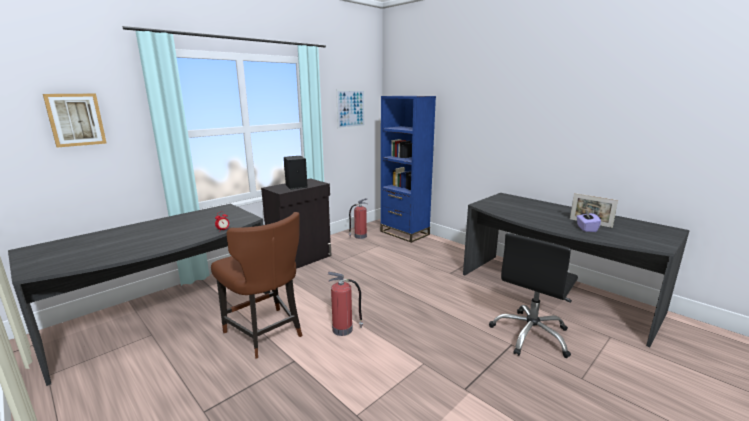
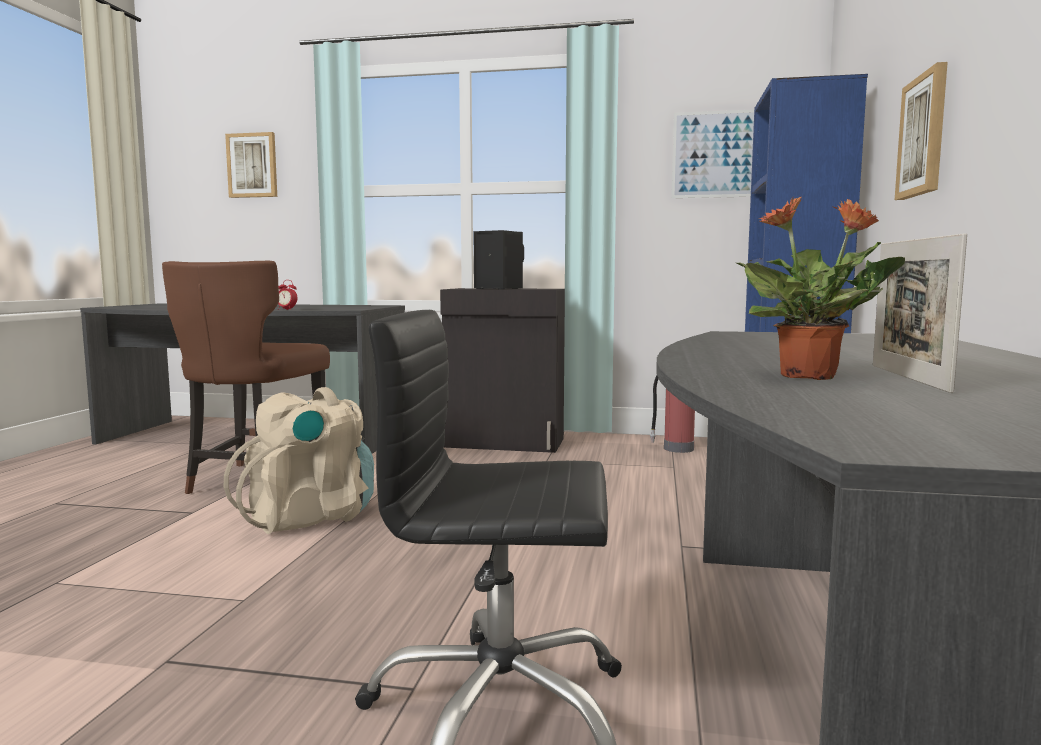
camera: 55 degrees right, 10 degrees down
fire extinguisher [328,272,363,336] -> beige backpack [224,387,374,534]
purple tissue box [576,210,601,232] -> potted plant [737,197,905,380]
none -> picture [895,62,948,200]

